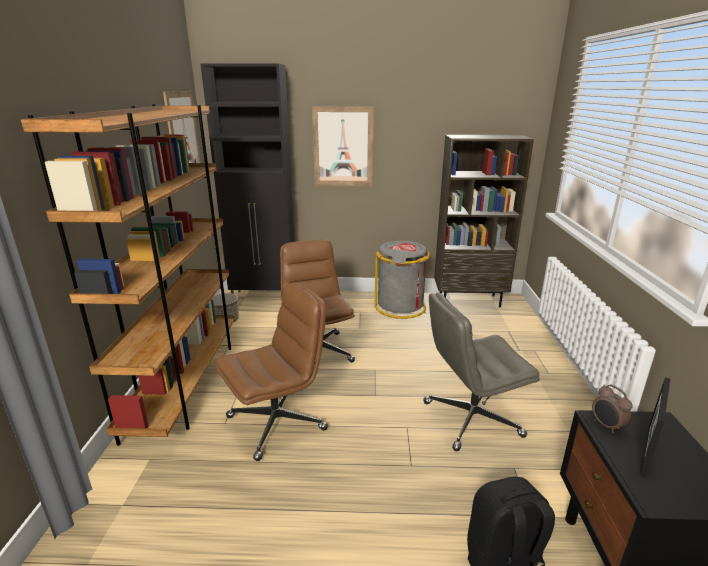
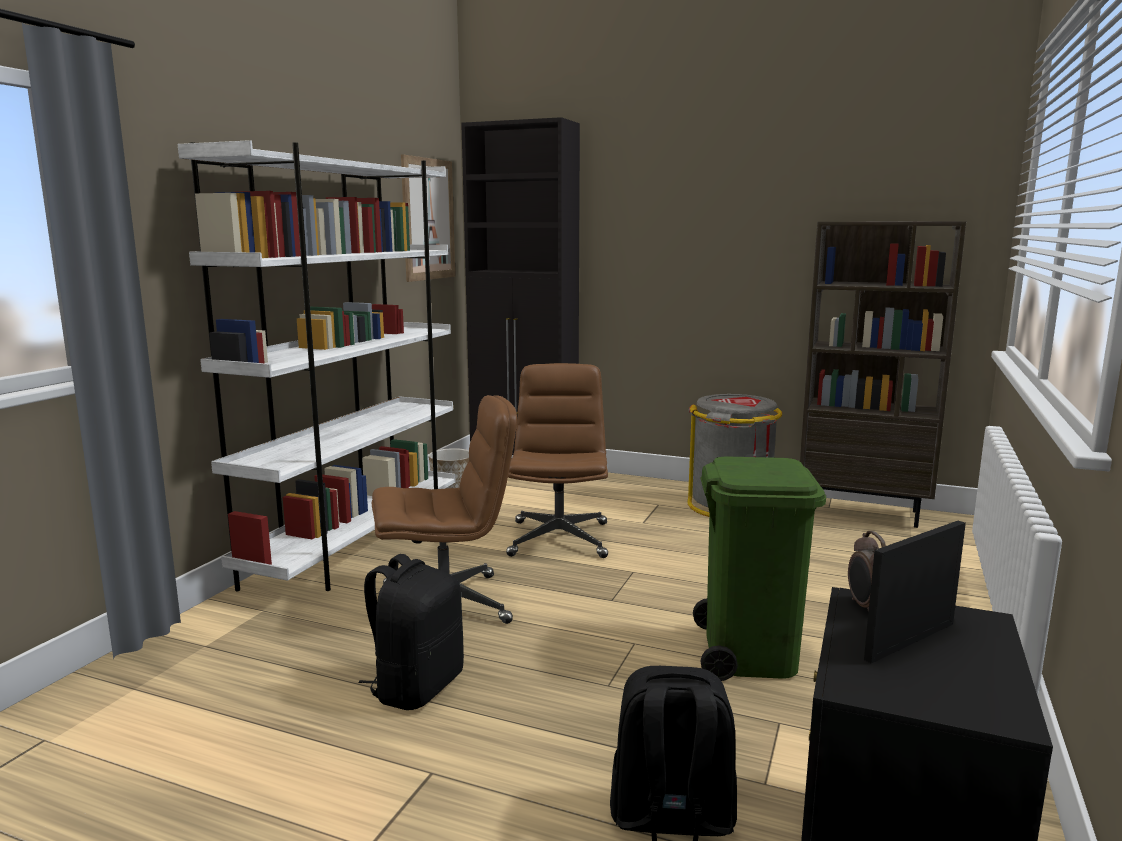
camera: 20 degrees right, 10 degrees down
brown bookcase [21,104,235,446] -> white bookcase [178,140,455,591]
picture [312,106,373,186] -> none
grey office chair [423,292,540,451] -> green trash can [693,456,826,681]
none -> black backpack [359,554,464,710]

